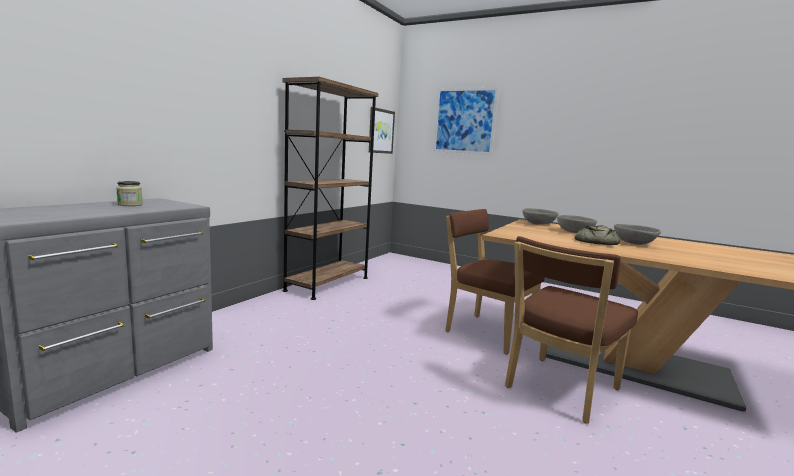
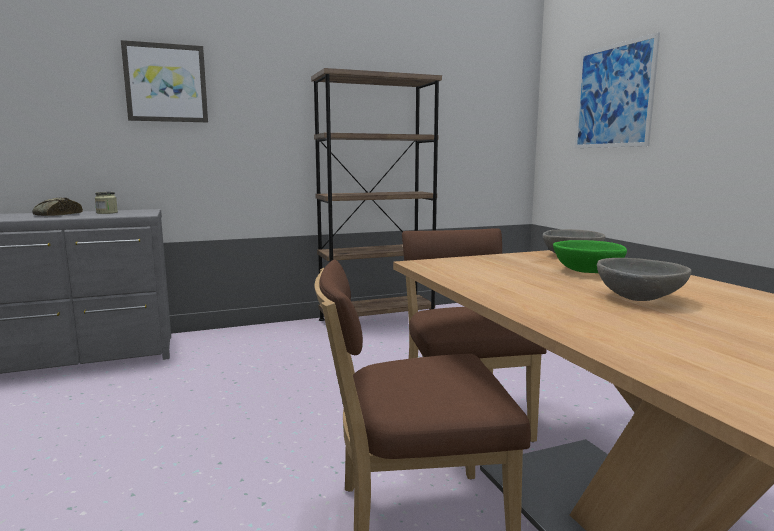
camera: 40 degrees right, 0 degrees up
picture [369,107,395,154] -> picture moved to [121,40,208,122]
grey bowl [557,215,597,233] -> green bowl [553,240,627,273]
bread [575,225,620,245] -> bread moved to [32,197,83,216]

